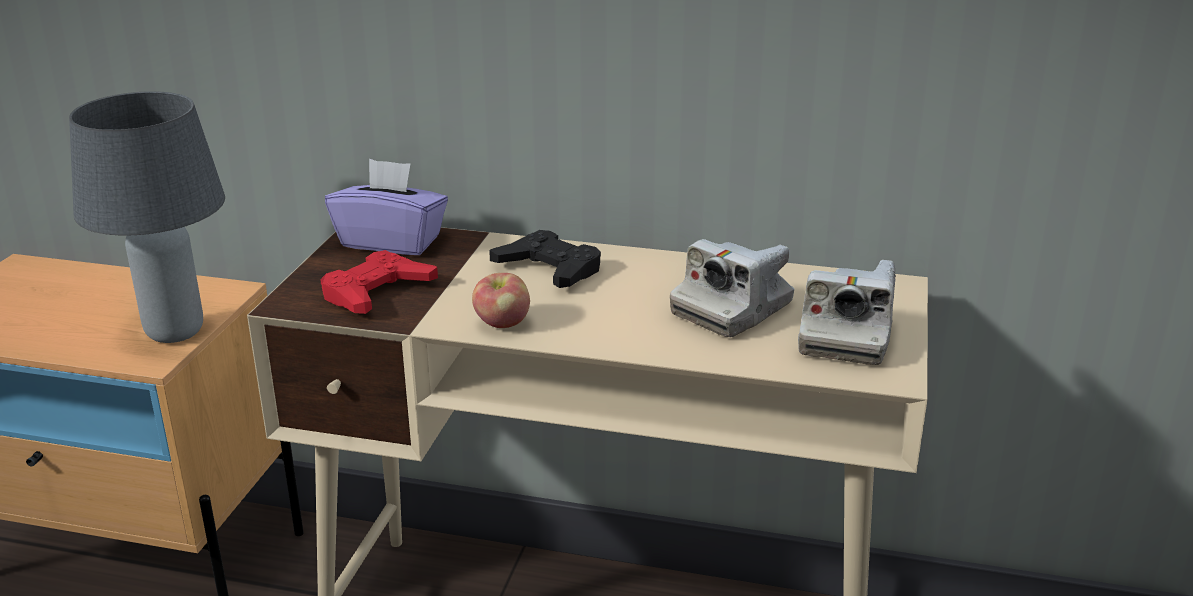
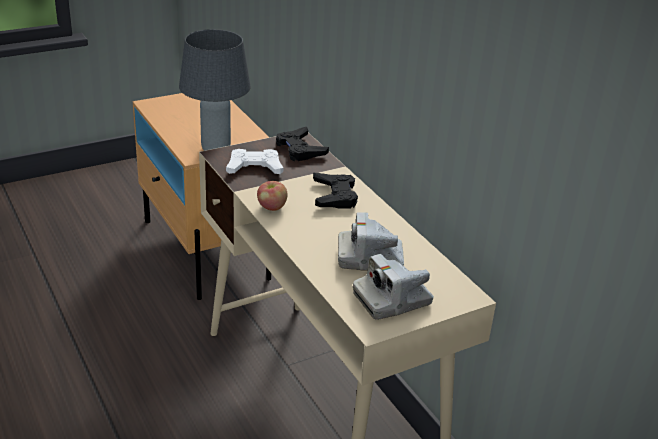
camera: 45 degrees right, 5 degrees up
red game controller [320,250,438,314] -> white game controller [226,149,283,174]
purple tissue box [325,159,448,255] -> black game controller [276,127,329,161]

